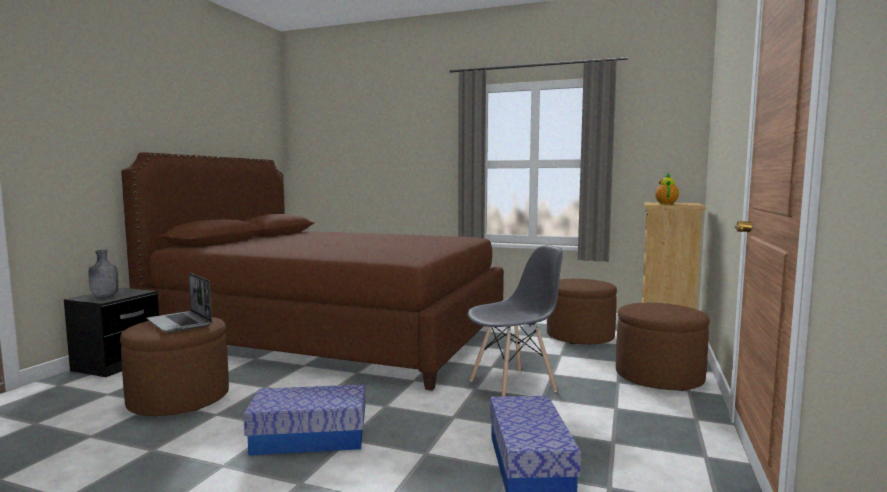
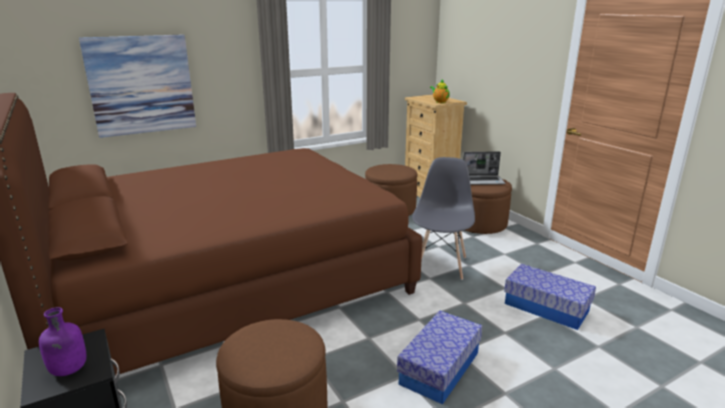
camera: 50 degrees left, 15 degrees up
grey bottle [88,250,119,297] -> purple bottle [39,307,86,376]
laptop [147,273,212,332] -> laptop moved to [463,152,506,185]
none -> picture [79,35,196,138]

